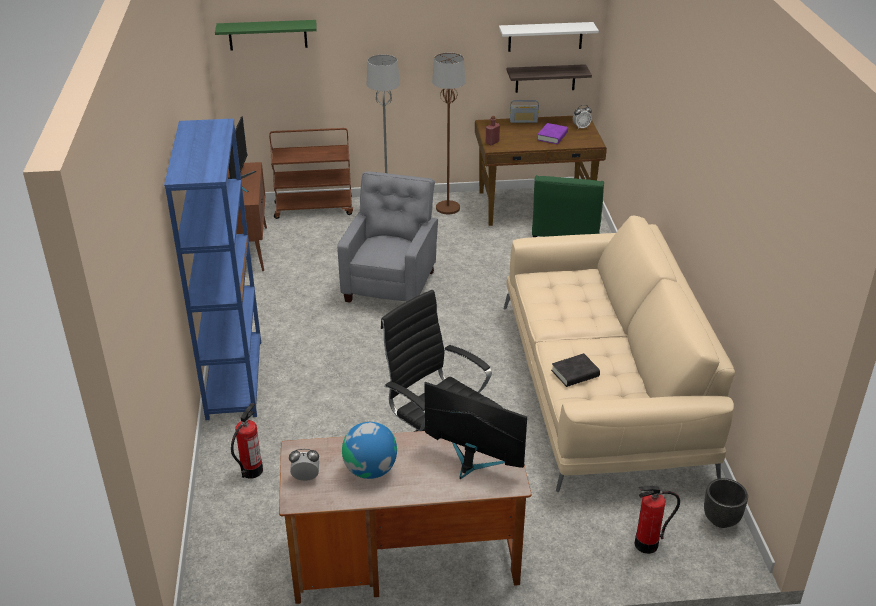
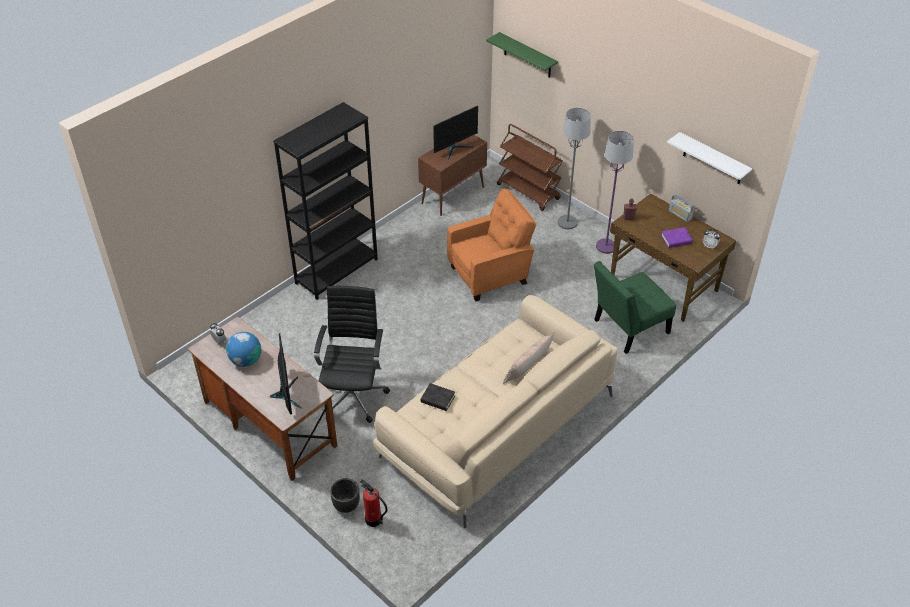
camera: 50 degrees right, 10 degrees up
blue bookcase [164,118,261,420] -> black bookcase [273,102,378,300]
fire extinguisher [231,403,263,478] -> none
grey armchair [337,171,438,303] -> orange armchair [447,189,536,301]
brown floor lamp [432,53,466,214] -> purple floor lamp [596,131,634,254]
shelf [507,64,592,93] -> none
black planter [704,478,748,528] -> black planter moved to [330,478,360,513]
none -> pillow [503,332,555,384]

